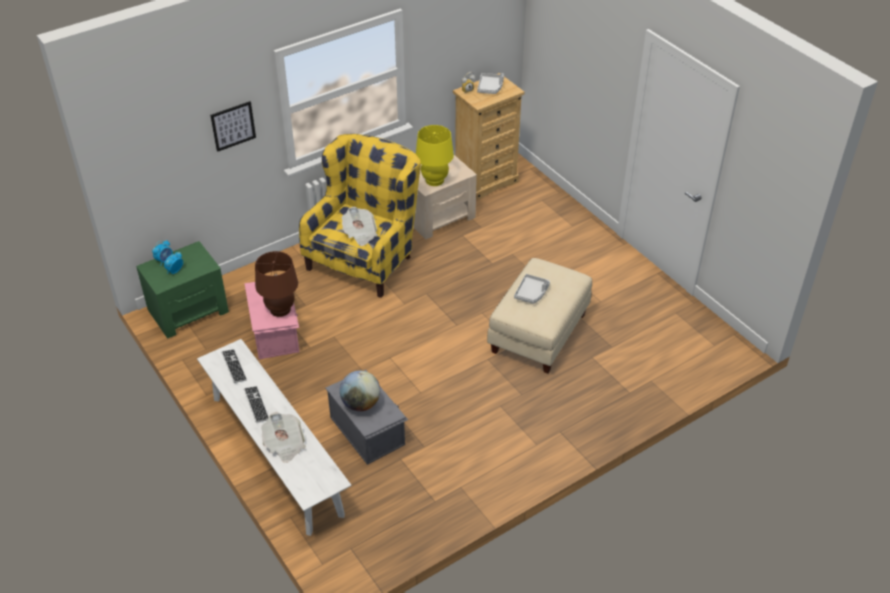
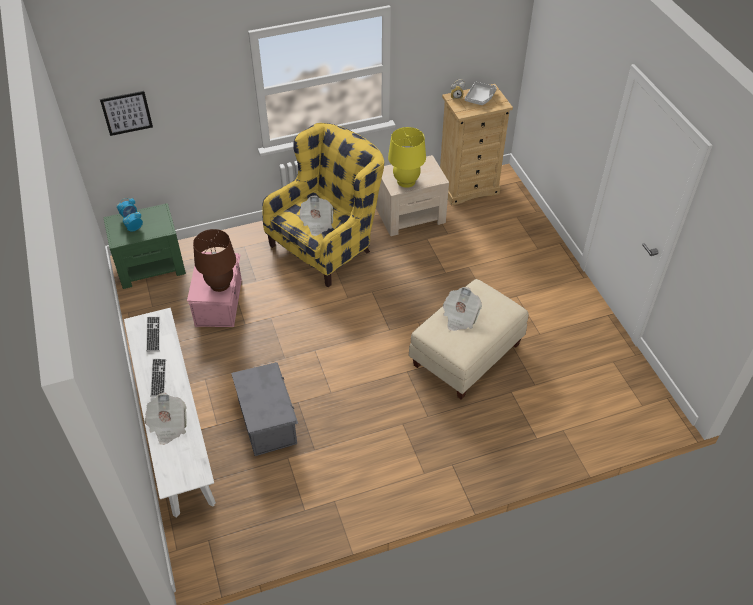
camera: 15 degrees right, 5 degrees up
picture [210,101,256,152] -> picture moved to [100,91,153,136]
globe [340,371,380,411] -> none
grey tray [514,274,550,304] -> newspaper [443,287,482,331]

